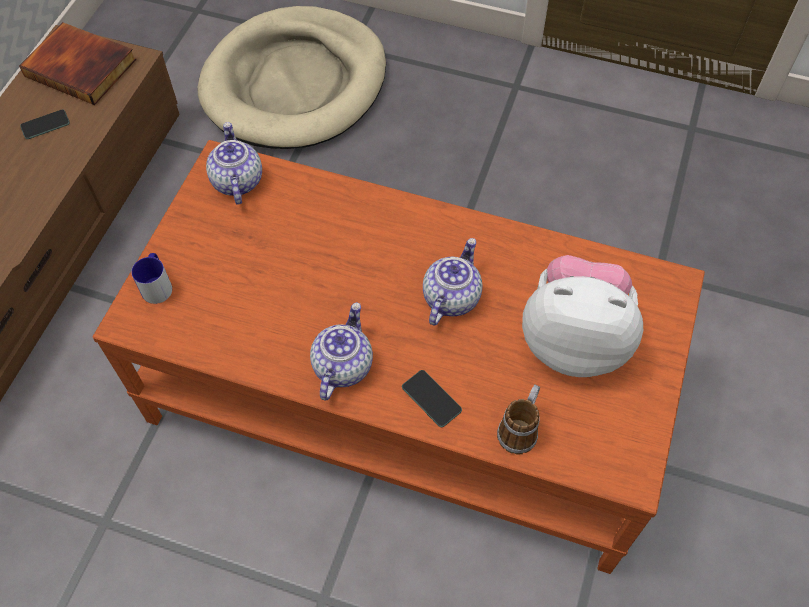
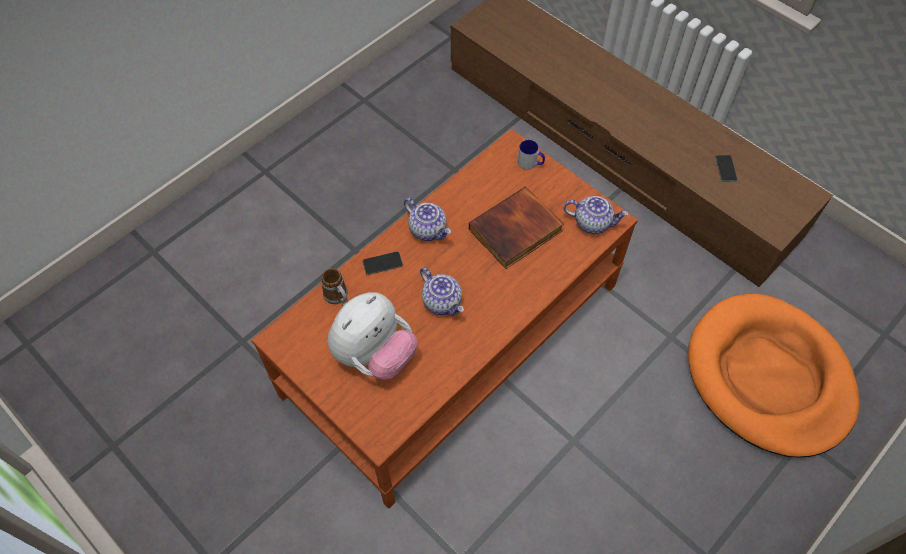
camera: 115 degrees right, 0 degrees up
book [19,22,136,105] -> book moved to [469,186,564,269]
beige dog bed [198,6,386,149] -> orange dog bed [688,294,860,458]

